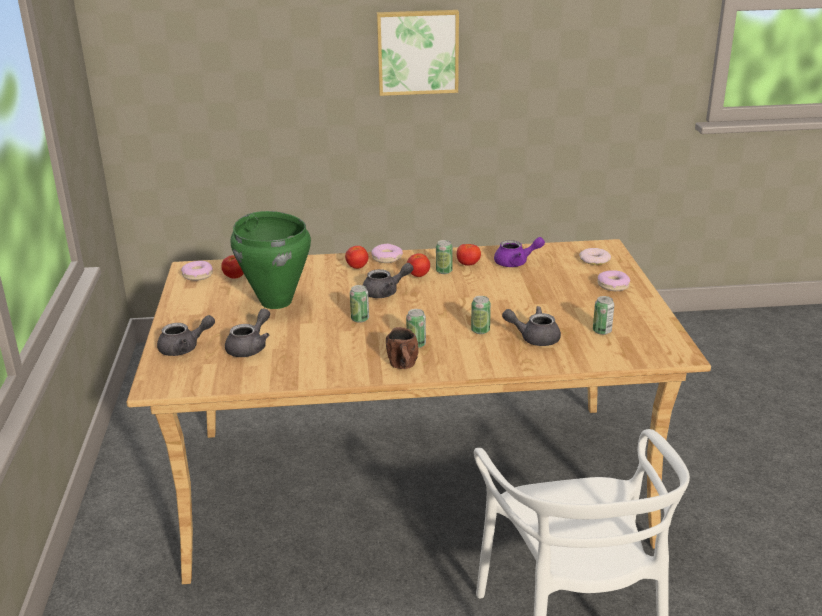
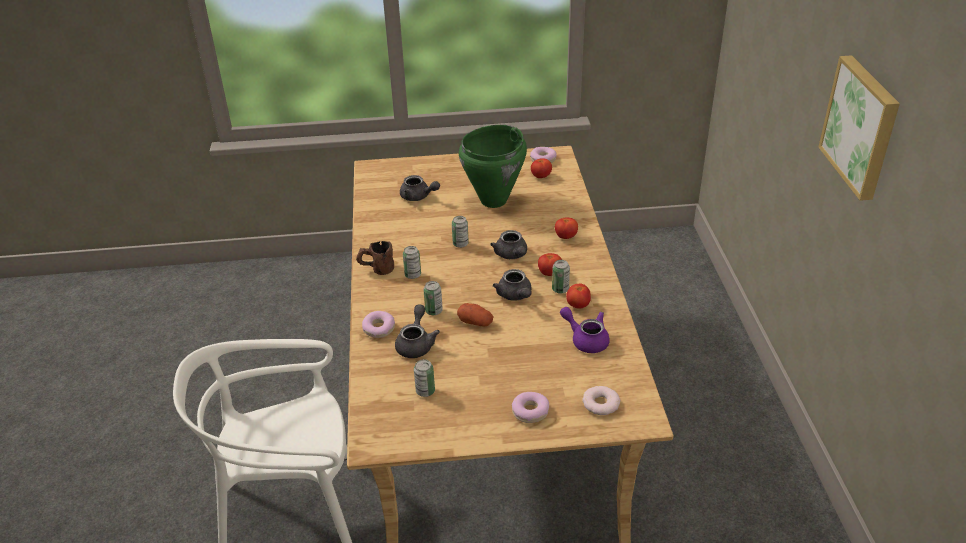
camera: 90 degrees right, 10 degrees up
grey teapot [157,315,215,356] -> grey teapot moved to [493,269,532,301]
donut [371,244,403,263] -> donut moved to [362,311,395,338]
purple teapot [494,237,545,267] -> purple teapot turned 135 degrees clockwise [560,307,610,353]
none -> potato [457,303,494,327]

